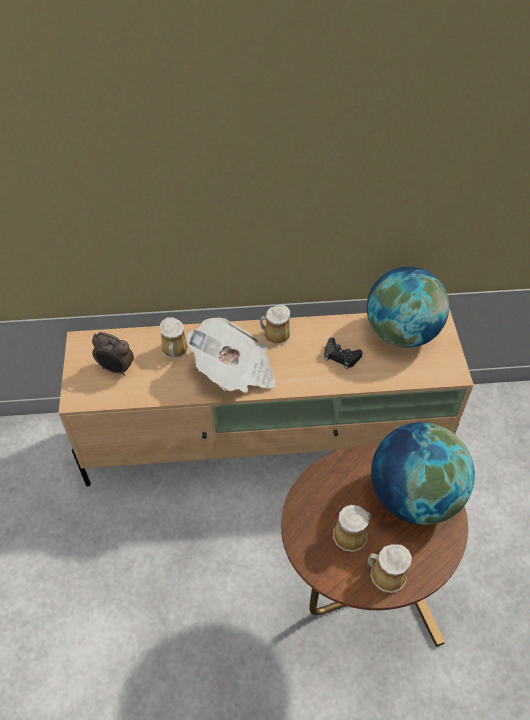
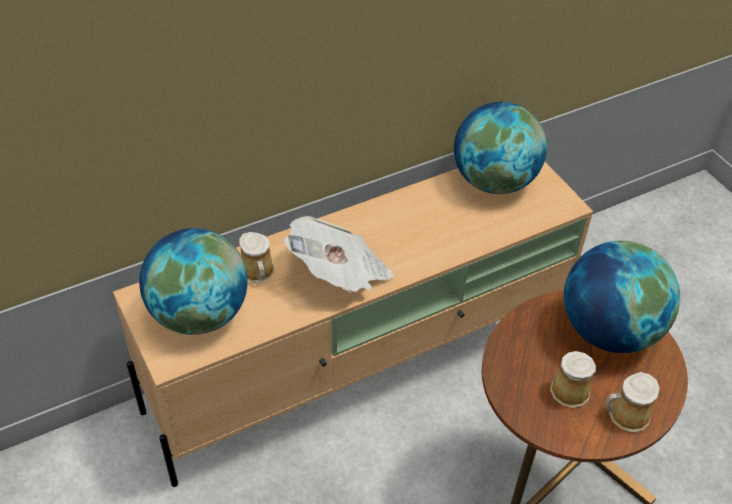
camera: 25 degrees left, 5 degrees down
alarm clock [92,332,134,376] -> globe [139,228,248,335]
mug [260,305,291,345] -> none
black game controller [324,337,363,369] -> none

